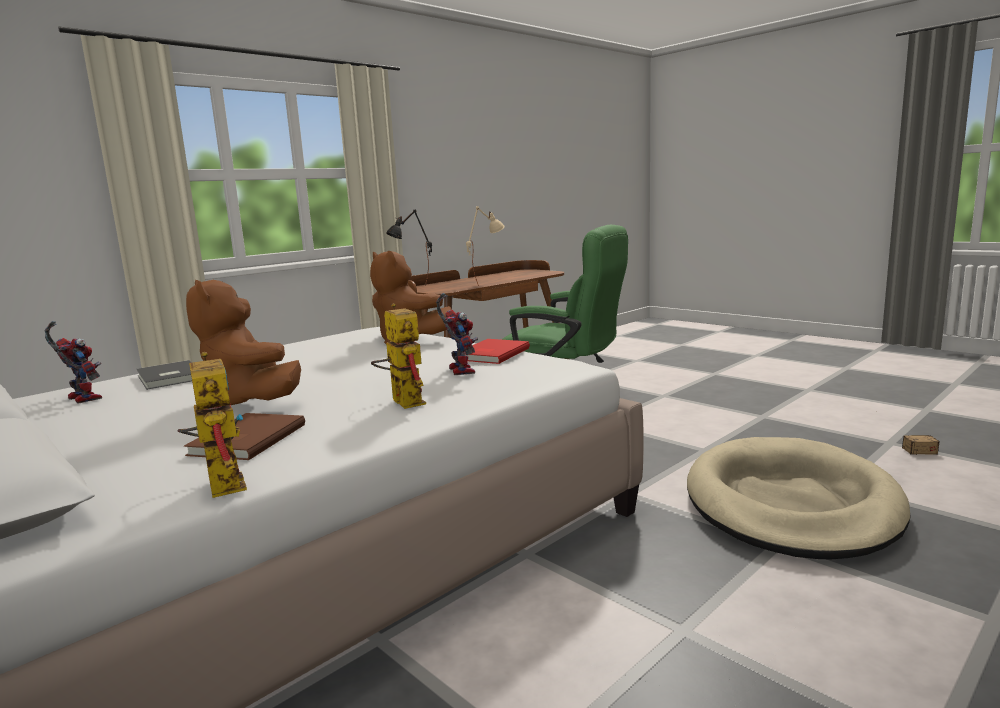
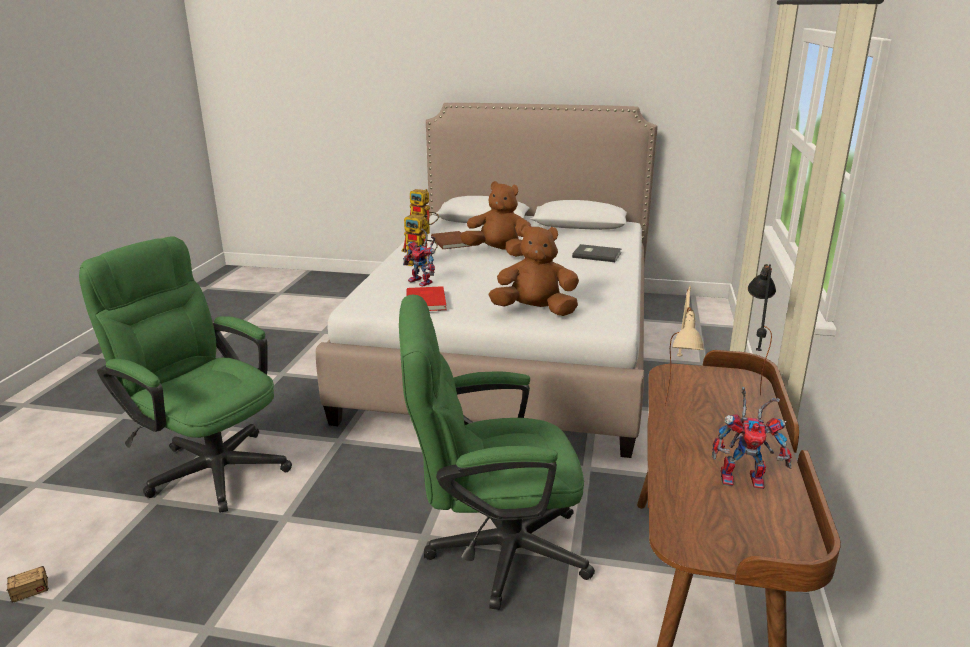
camera: 145 degrees right, 10 degrees up
toy robot [45,321,102,404] -> toy robot moved to [712,387,792,489]
beige dog bed [687,437,911,559] -> green office chair [79,236,292,513]

